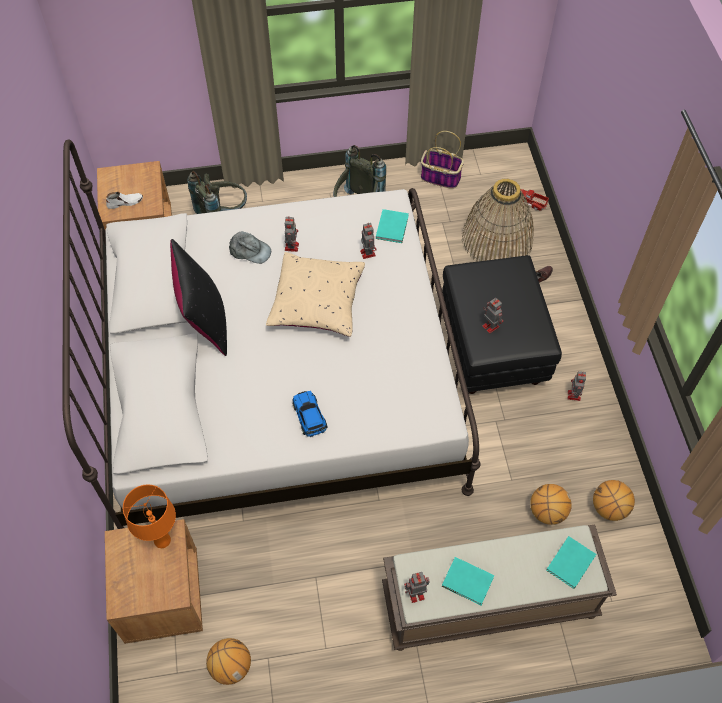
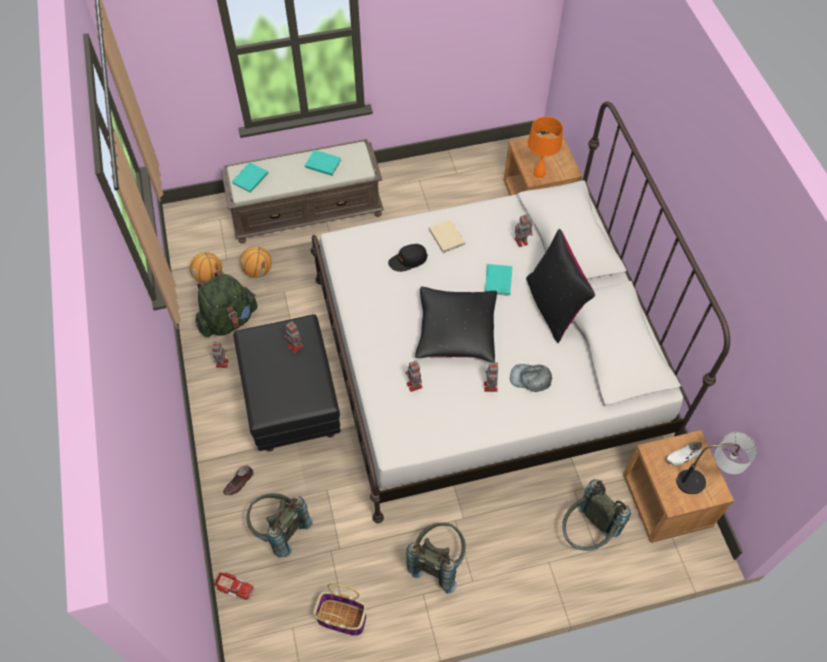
camera: 175 degrees right, 0 degrees up
basketball [206,638,251,685] -> none
beige pillow [266,252,365,337] -> black pillow [415,286,497,363]
toy car [292,391,327,437] -> beige book [429,219,465,253]
turquoise book [376,209,409,243] -> turquoise book moved to [485,264,512,296]
toy robot [404,572,429,603] -> toy robot moved to [515,214,533,247]
basket [462,179,534,262] -> grey backpack [246,493,313,557]
none -> green backpack [196,270,258,337]
none -> black cap [388,244,428,272]
none -> table lamp [676,432,757,494]

